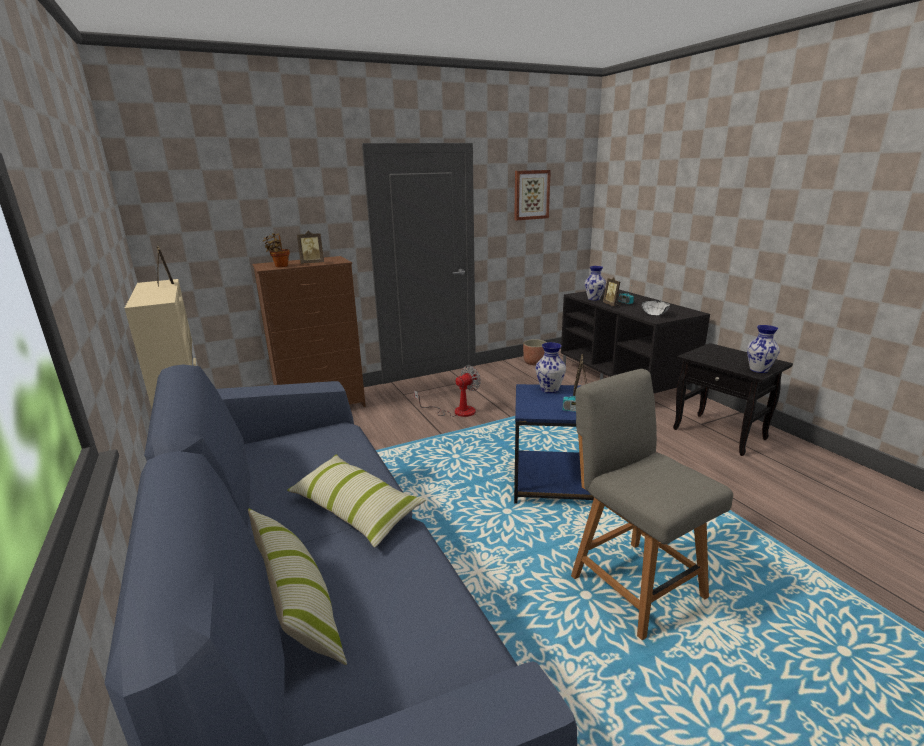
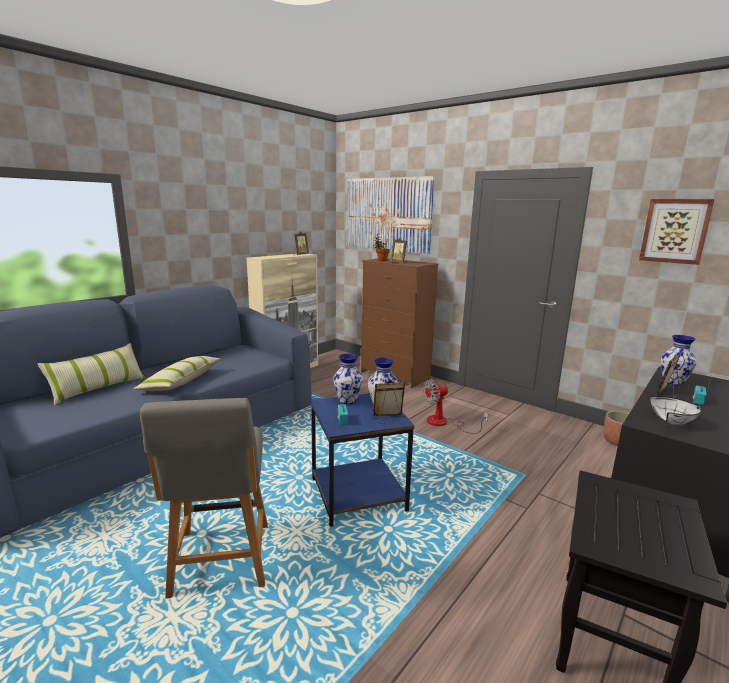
camera: 65 degrees right, 5 degrees down
fan [414,365,481,417] -> fan turned 135 degrees clockwise [424,379,488,434]
grey chair [571,369,733,640] -> grey chair turned 135 degrees clockwise [140,398,268,599]
vase [747,325,780,373] -> vase moved to [333,353,363,404]
none -> picture [347,176,435,254]

